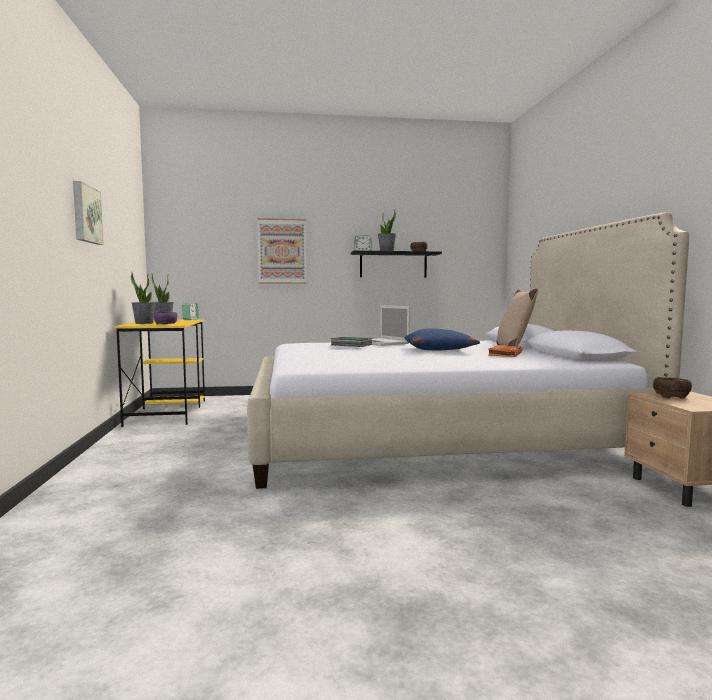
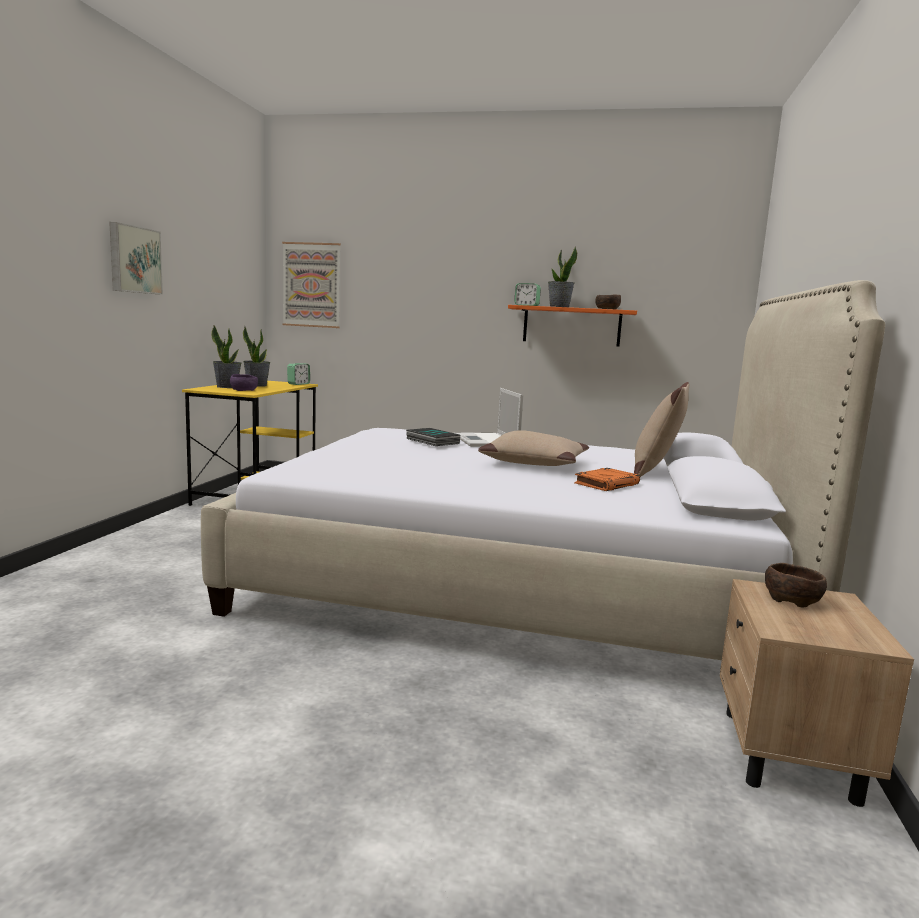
camera: 20 degrees right, 5 degrees up
picture [257,218,307,284] -> picture moved to [282,242,341,328]
black shelf [351,251,442,278] -> orange shelf [508,305,637,347]
blue pillow [404,328,480,350] -> beige pillow [478,430,589,466]

